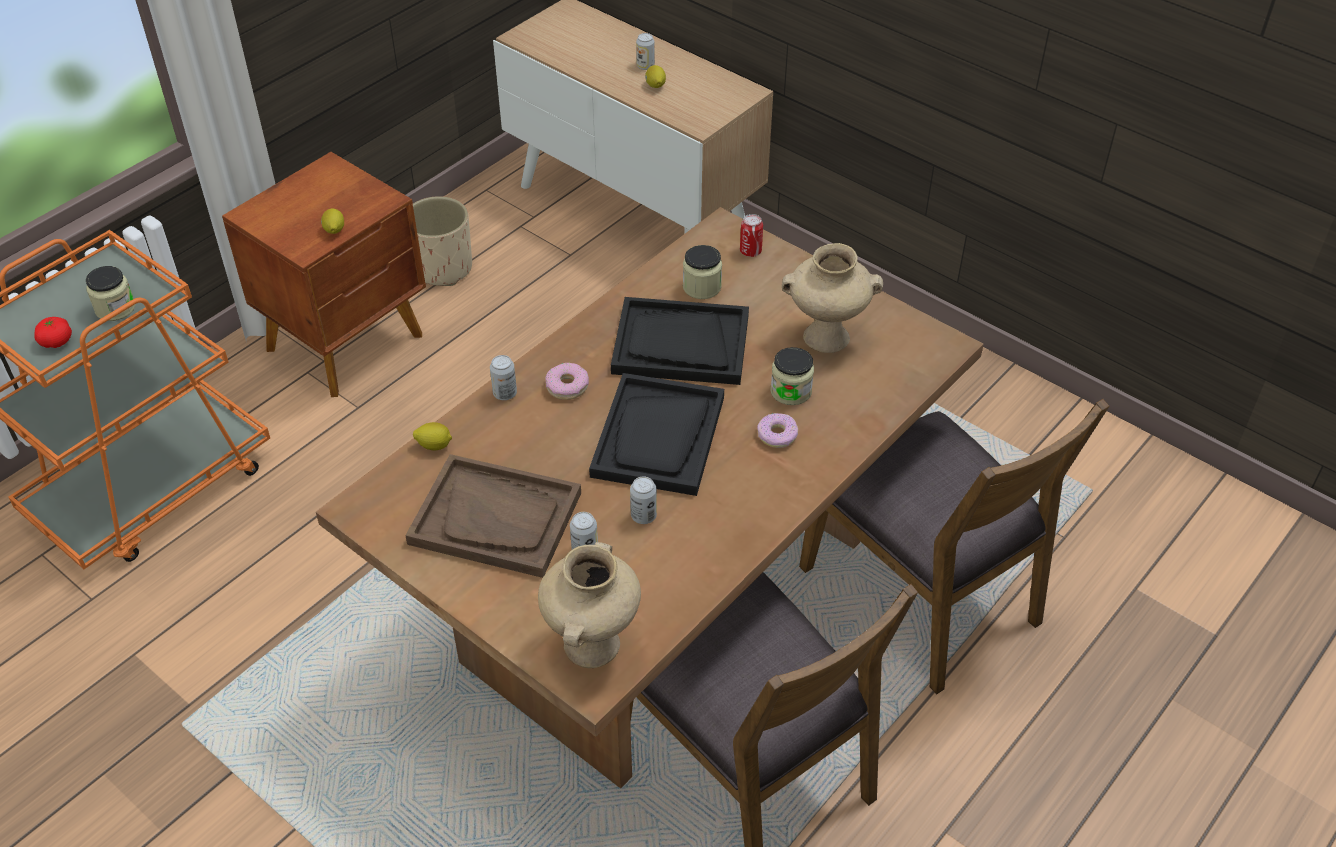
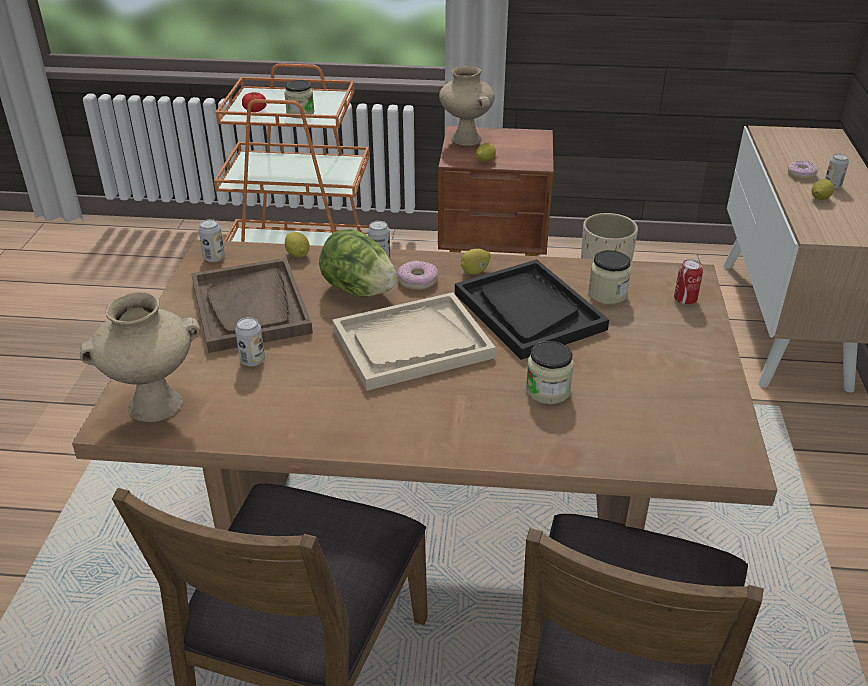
camera: 55 degrees right, 10 degrees down
black tray [589,373,724,496] -> beige tray [332,292,496,391]
can [630,476,657,524] -> can moved to [199,219,225,262]
donut [757,413,798,448] -> donut moved to [788,161,818,179]
beige vase [782,243,883,353] -> beige vase moved to [439,66,495,146]
none -> lettuce [319,229,398,297]
none -> lemon [461,249,491,275]

